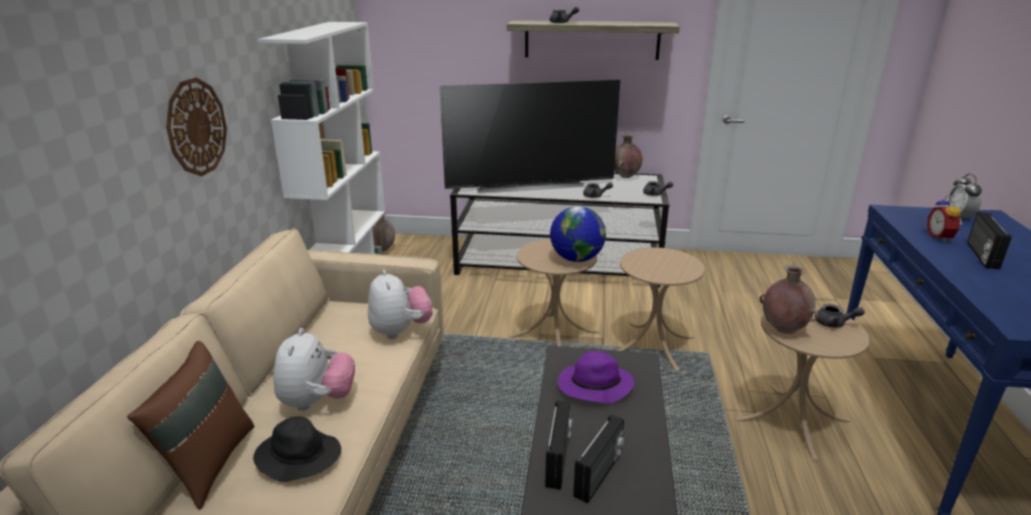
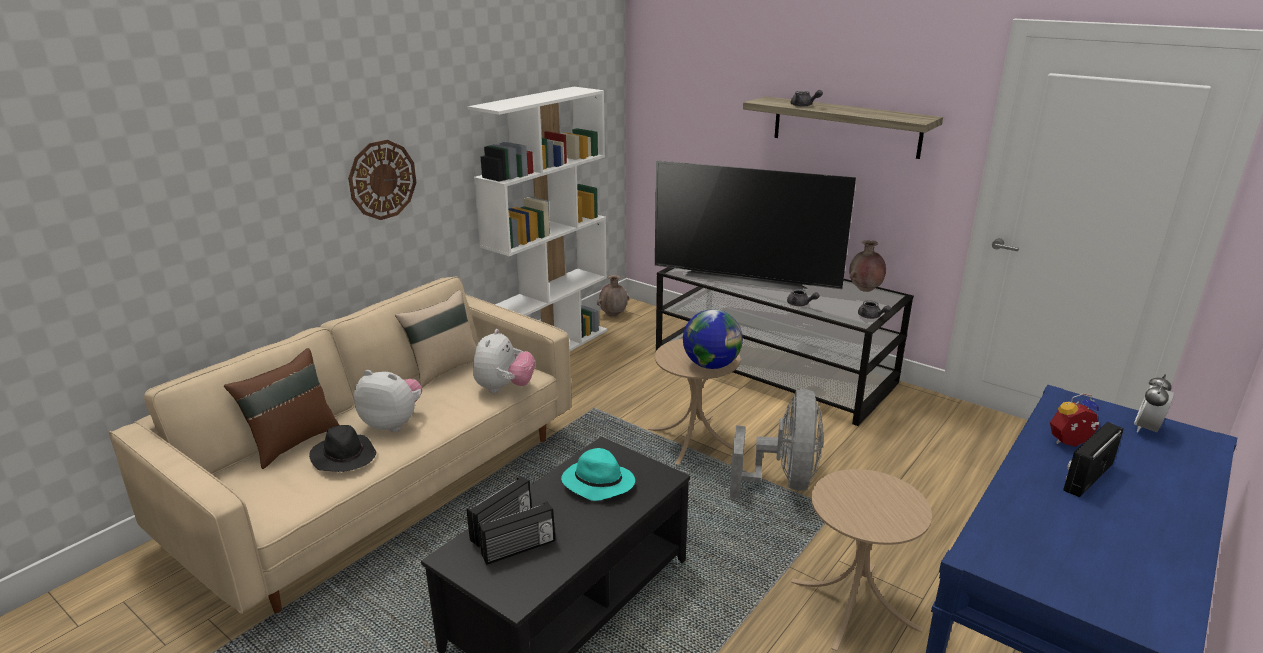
camera: 30 degrees right, 0 degrees up
plush toy [273,328,355,411] -> plush toy turned 105 degrees counterclockwise [354,370,422,432]
purple hat [558,351,634,404] -> turquoise hat [561,448,635,501]
beige side table [616,247,705,370] -> grey fan [730,389,824,499]
brown vase [759,264,818,334] -> none
grey teapot [815,304,865,328] -> none
alarm clock [927,196,962,242] -> alarm clock turned 45 degrees clockwise [1050,393,1099,447]
none -> beige pillow [395,290,477,387]

